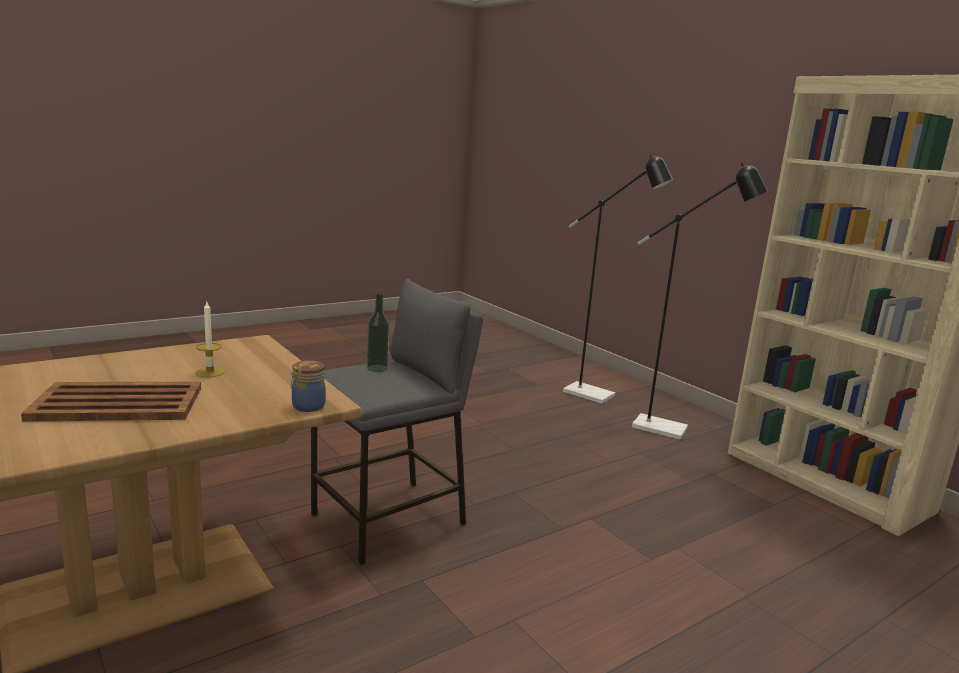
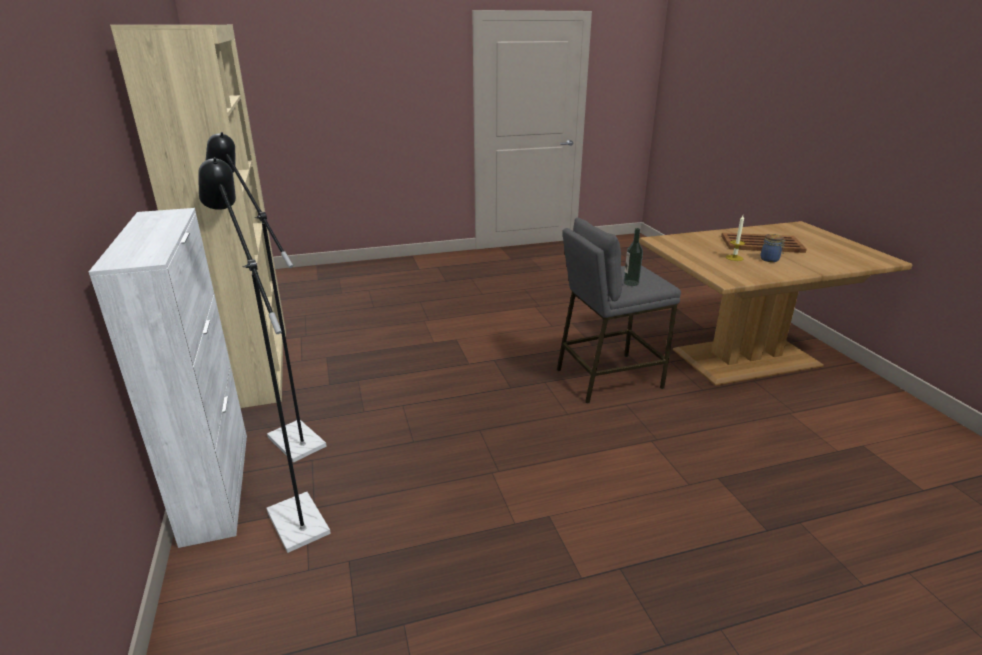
camera: 160 degrees left, 10 degrees up
jar [291,360,326,412] -> jar moved to [760,234,786,262]
none -> white cabinet [89,208,247,548]

